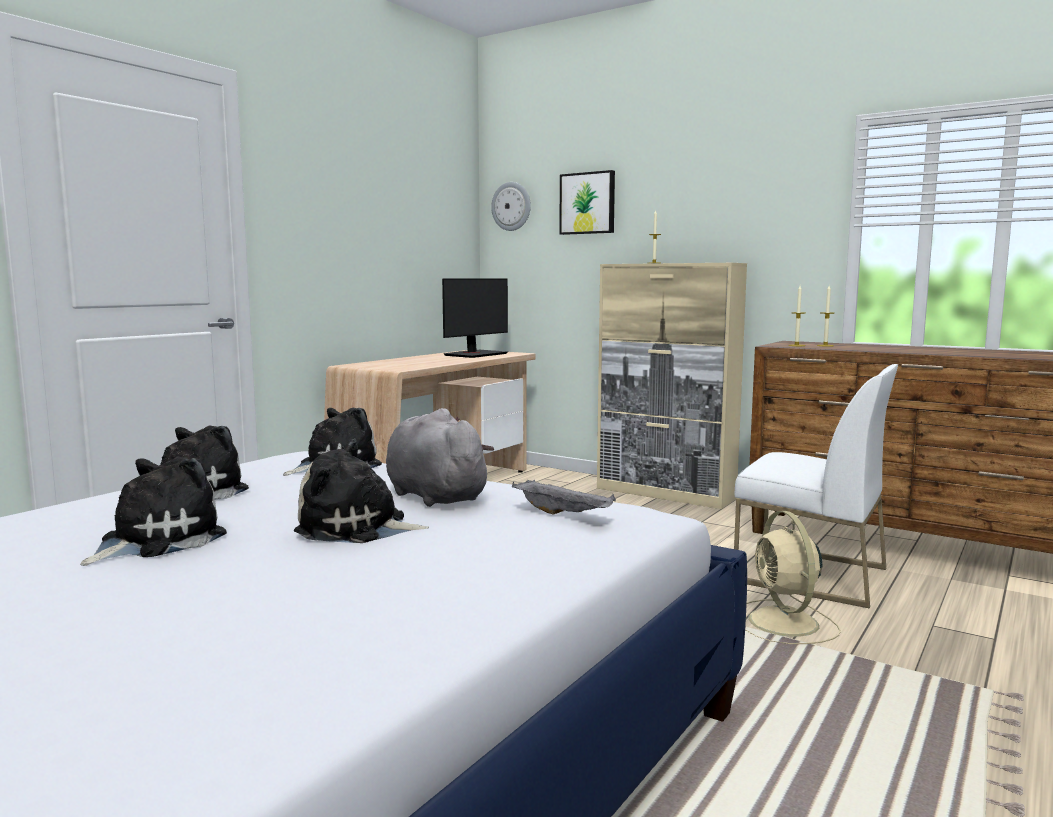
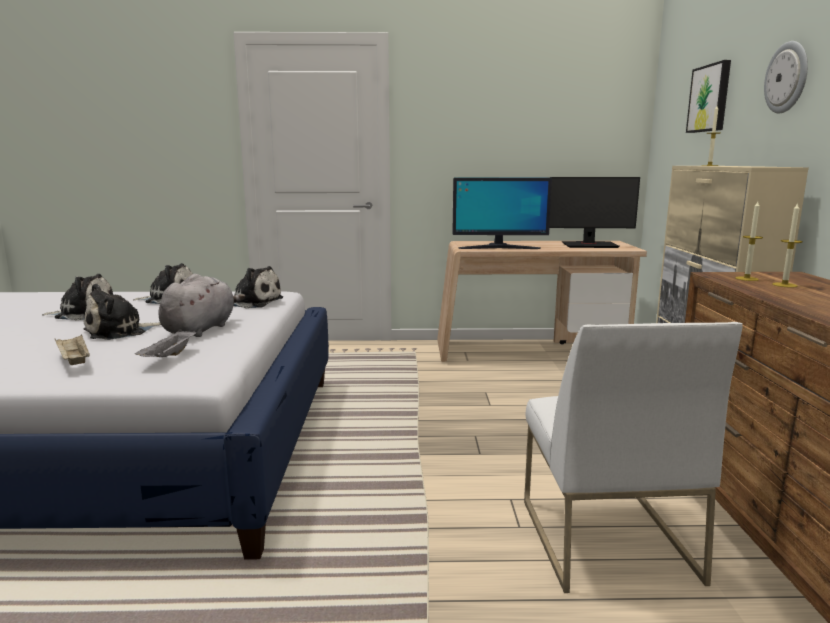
camera: 55 degrees right, 5 degrees up
plush toy [294,439,429,543] -> plush toy turned 105 degrees counterclockwise [84,283,161,340]
wall clock [491,182,531,231] -> wall clock moved to [764,41,808,114]
beige fan [745,511,841,644] -> none
none -> beige tray [55,334,90,365]
none -> monitor [452,178,552,249]

